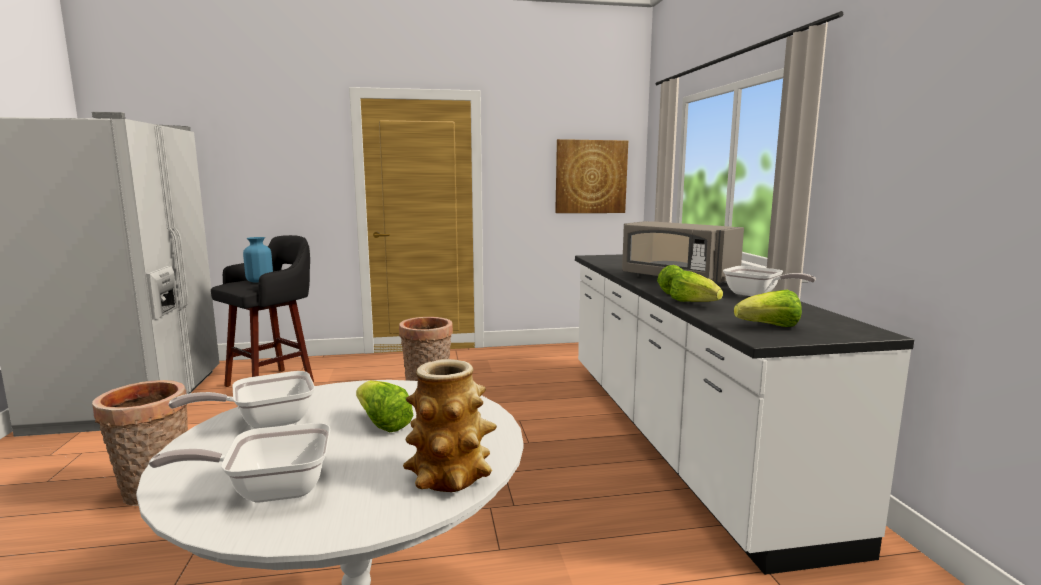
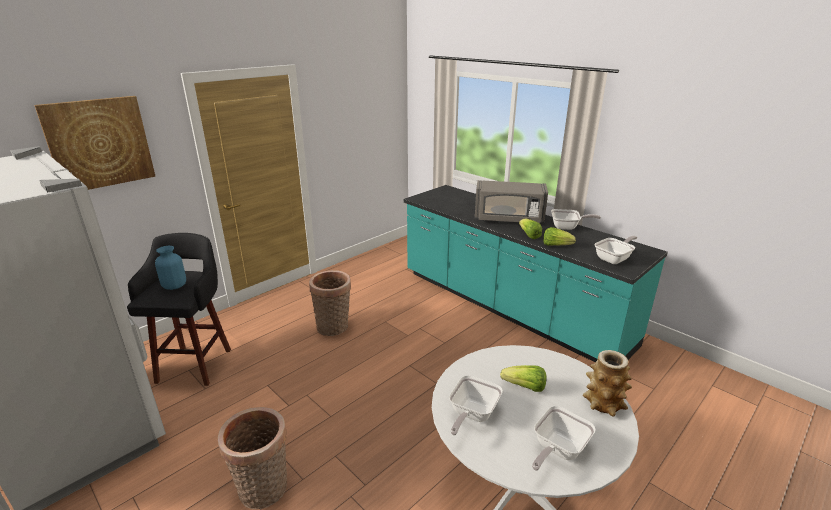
camera: 35 degrees left, 15 degrees up
picture [555,139,628,213] -> picture moved to [34,96,155,190]
white counter [575,254,914,575] -> turquoise counter [404,185,668,362]
lettuce [734,290,802,327] -> frying pan [595,236,638,264]

